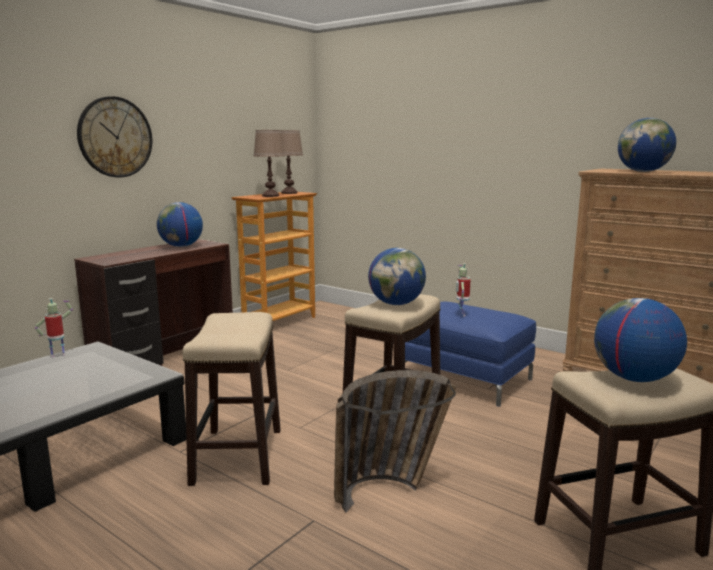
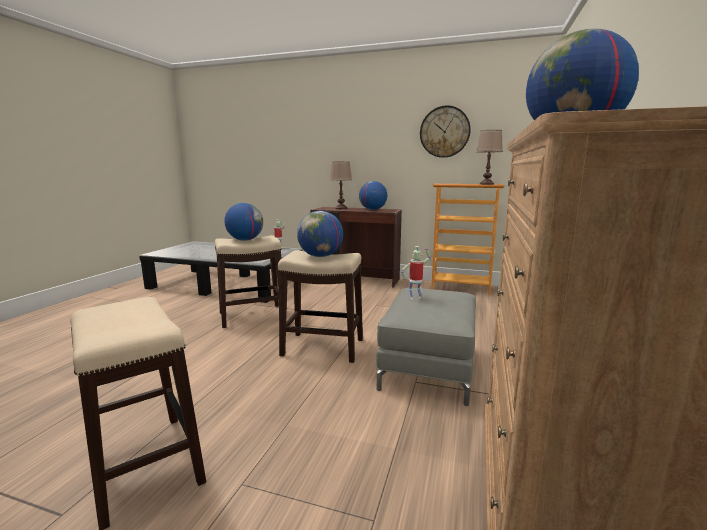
camera: 70 degrees right, 0 degrees up
wall clock [77,96,152,177] -> wall clock moved to [420,105,471,158]
brown table lamp [254,130,285,197] -> brown table lamp moved to [330,161,352,209]
basket [334,370,457,513] -> none
blue ottoman [405,302,536,407] -> grey ottoman [376,288,476,406]
globe [594,298,687,382] -> globe moved to [224,203,263,241]

